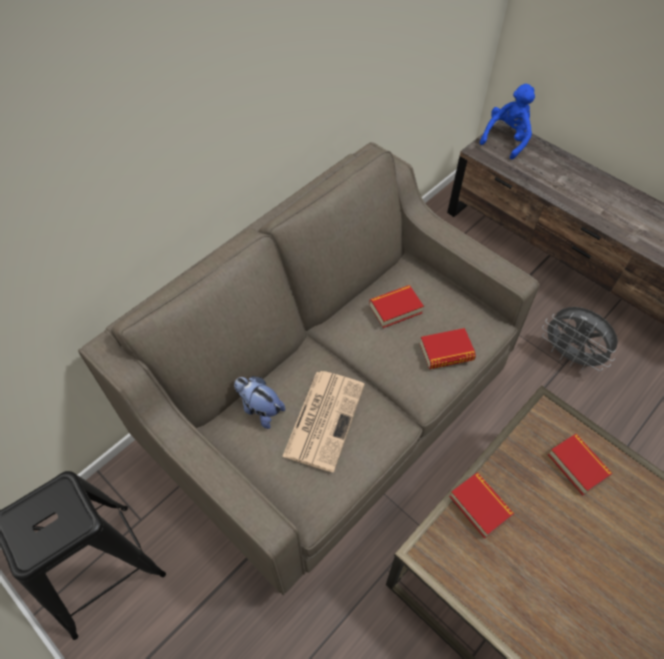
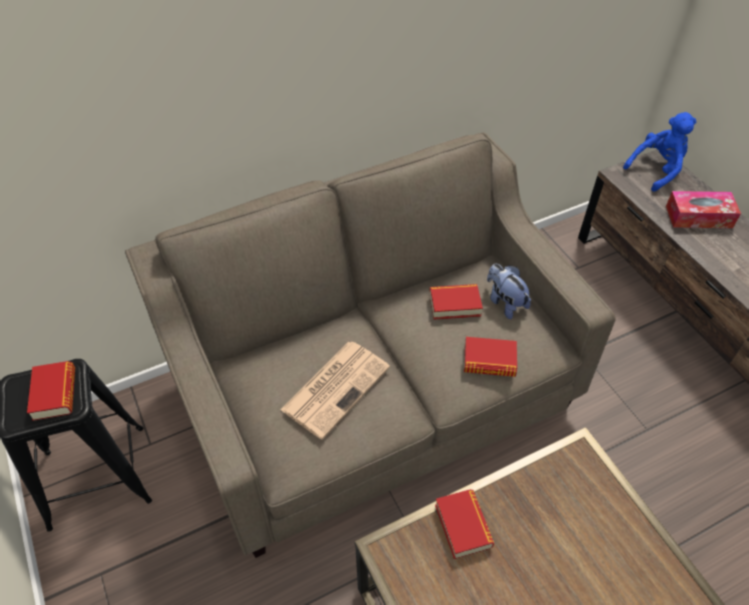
camera: 20 degrees right, 5 degrees down
plush toy [234,376,285,429] -> plush toy moved to [487,264,531,319]
grey fan [542,307,618,371] -> none
book [548,434,613,495] -> book moved to [27,361,75,421]
none -> tissue box [666,191,741,228]

